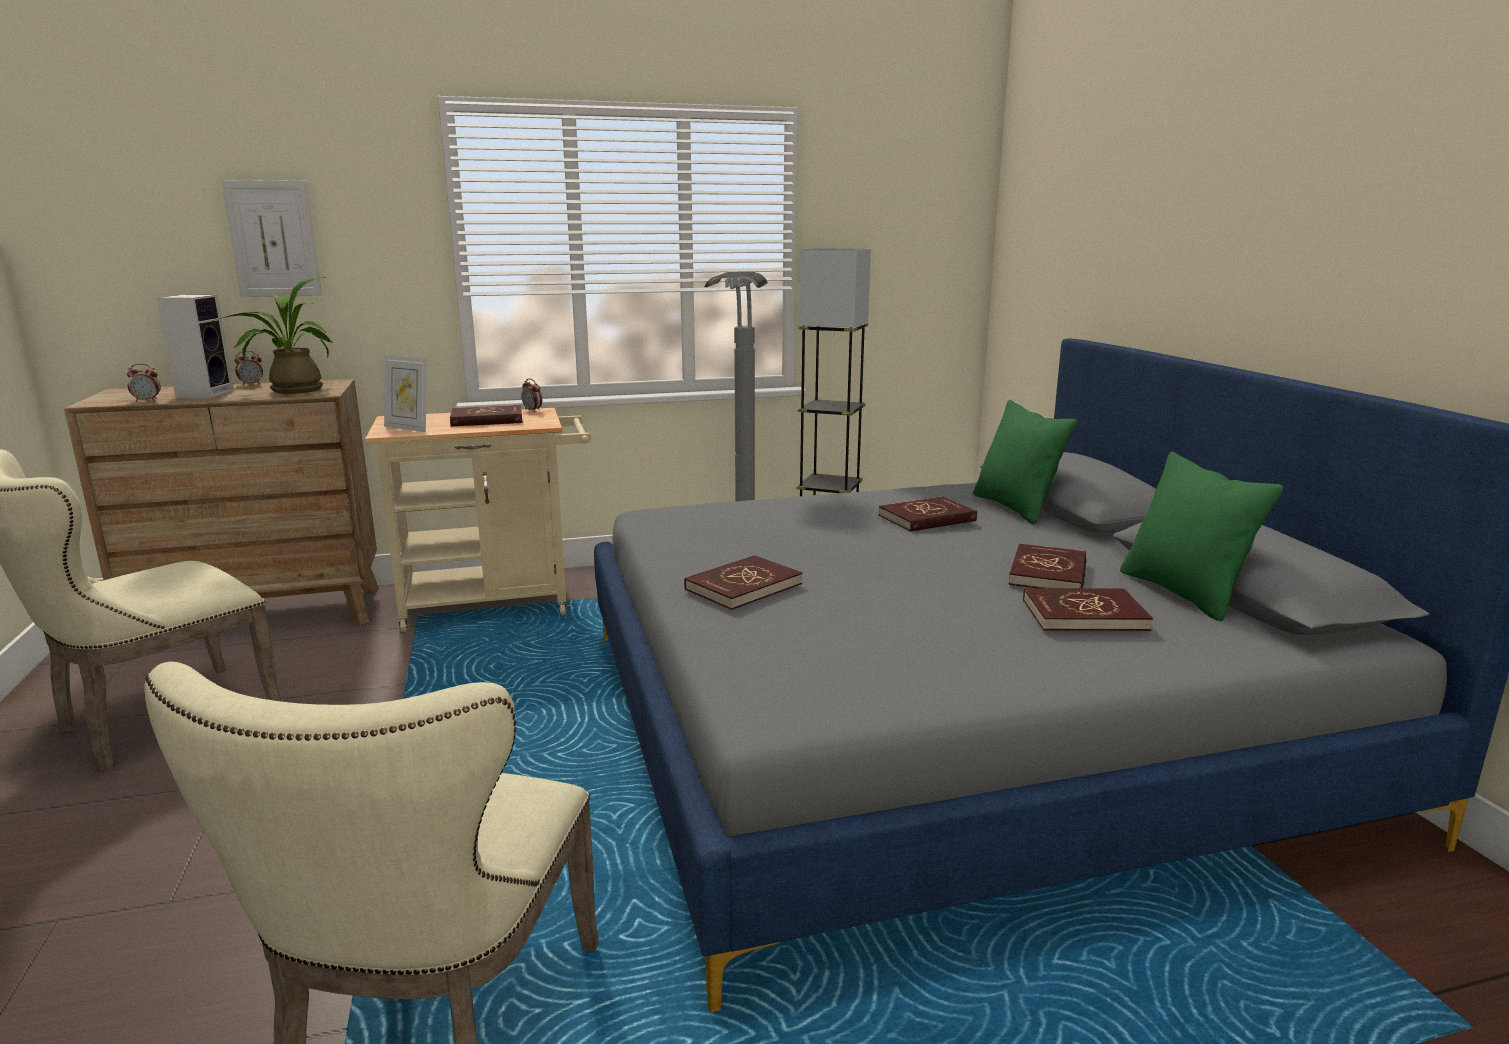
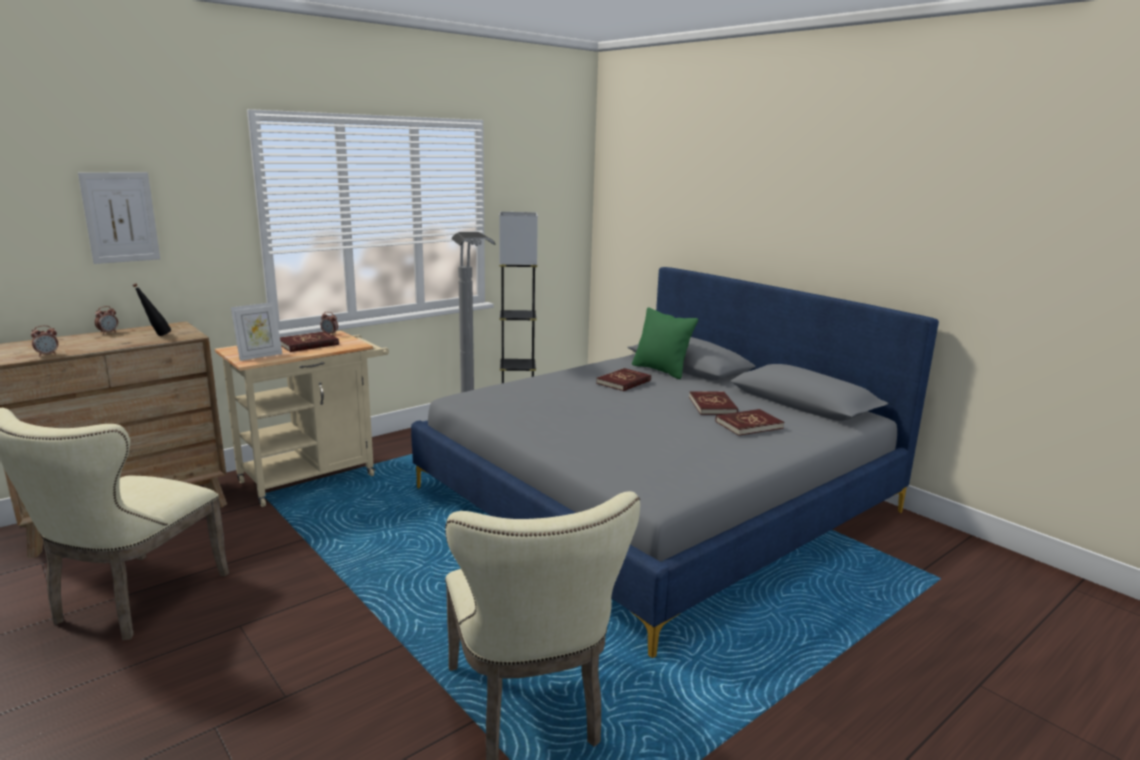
camera: 25 degrees left, 0 degrees up
speaker [157,295,234,398] -> none
potted plant [212,277,334,394] -> black bottle [133,283,171,336]
picture frame [384,355,427,432] -> picture frame turned 45 degrees counterclockwise [231,302,282,361]
red book [684,555,803,610] -> none
green pillow [1120,452,1283,621] -> none

